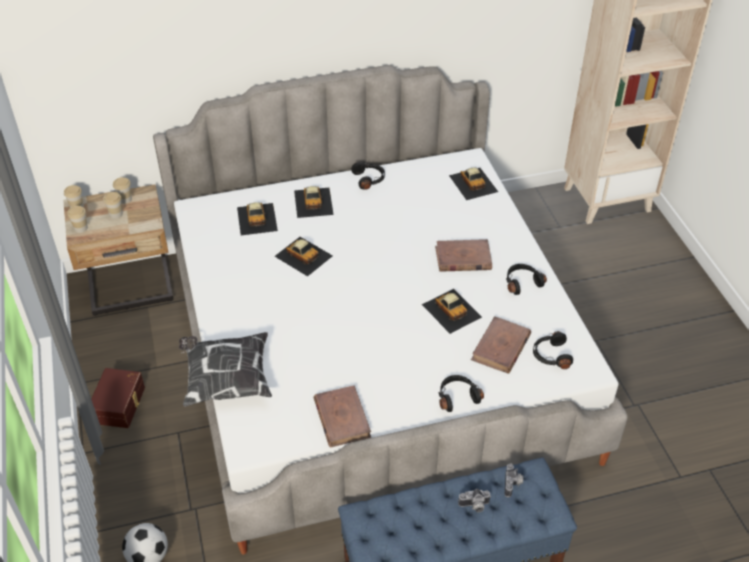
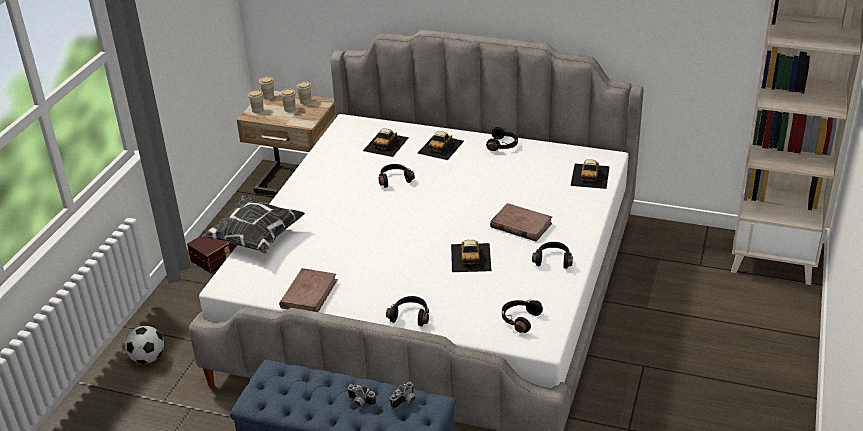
camera: 35 degrees right, 10 degrees down
toy car [275,237,333,276] -> black headphones [379,164,415,188]
brown book [471,316,531,374] -> none

